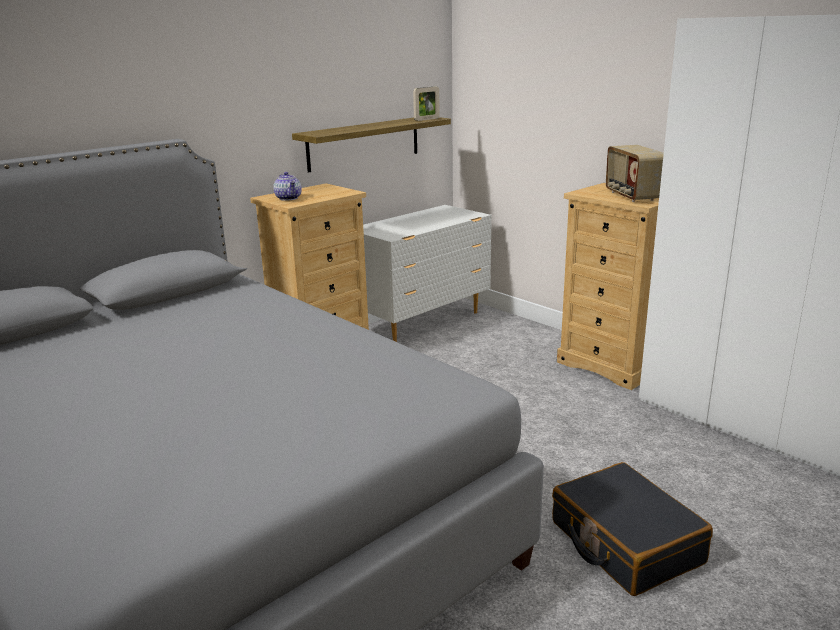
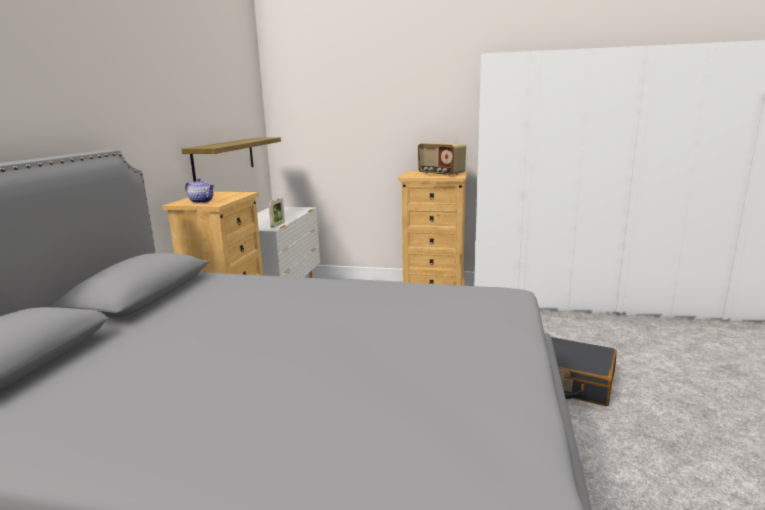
camera: 35 degrees left, 5 degrees down
picture frame [413,87,440,121] -> picture frame moved to [269,198,285,228]

